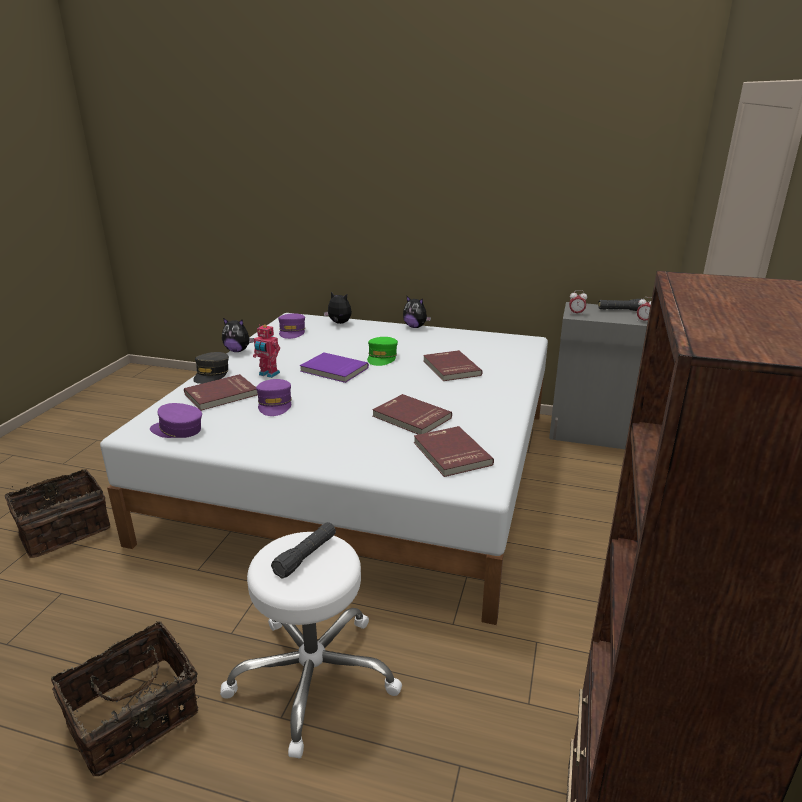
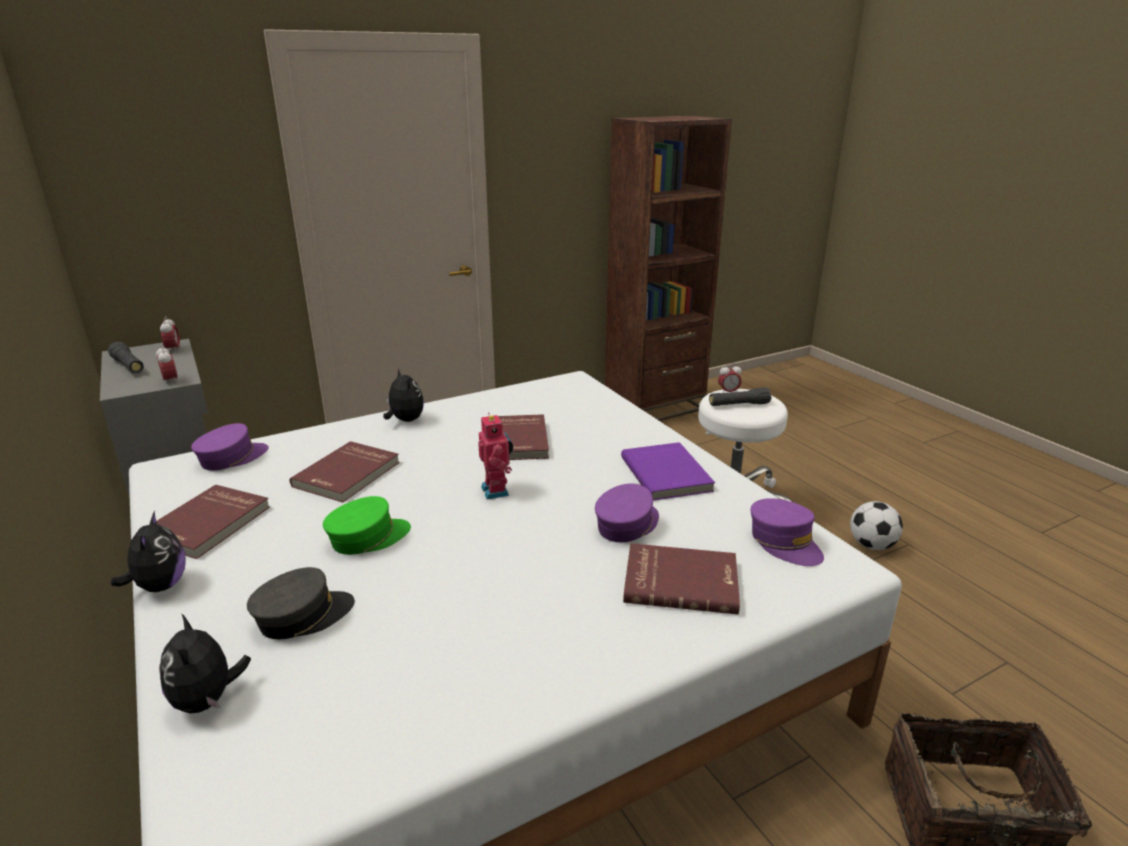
camera: 135 degrees left, 0 degrees up
basket [51,621,199,776] -> football [850,501,903,550]
grey cap [193,352,229,384] -> grey cap moved to [247,567,355,639]
plush toy [222,318,254,352] -> plush toy moved to [383,369,424,422]
toy robot [253,325,280,378] -> toy robot moved to [478,413,513,500]
purple cap [278,313,305,339] -> purple cap moved to [191,423,269,470]
purple book [300,352,369,383] -> purple book moved to [621,442,715,501]
red book [414,426,494,477] -> red book moved to [156,485,270,559]
none -> alarm clock [718,363,742,392]

